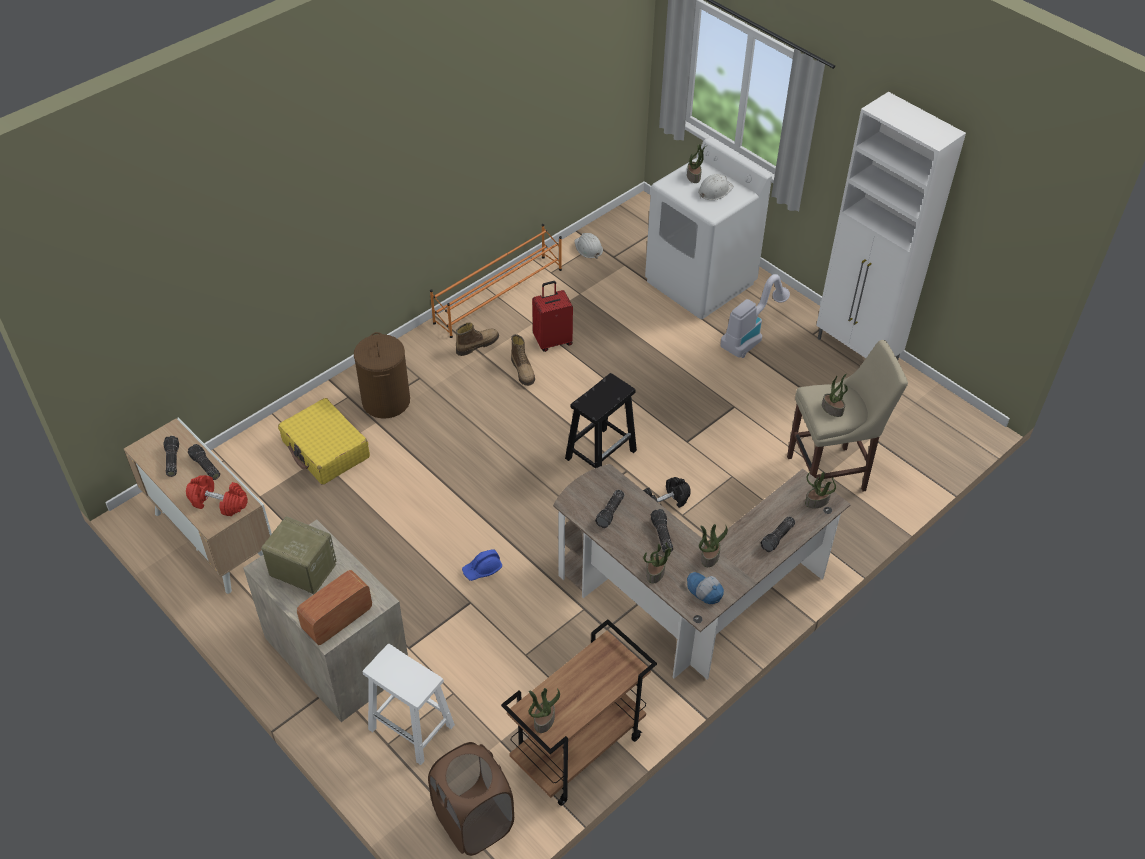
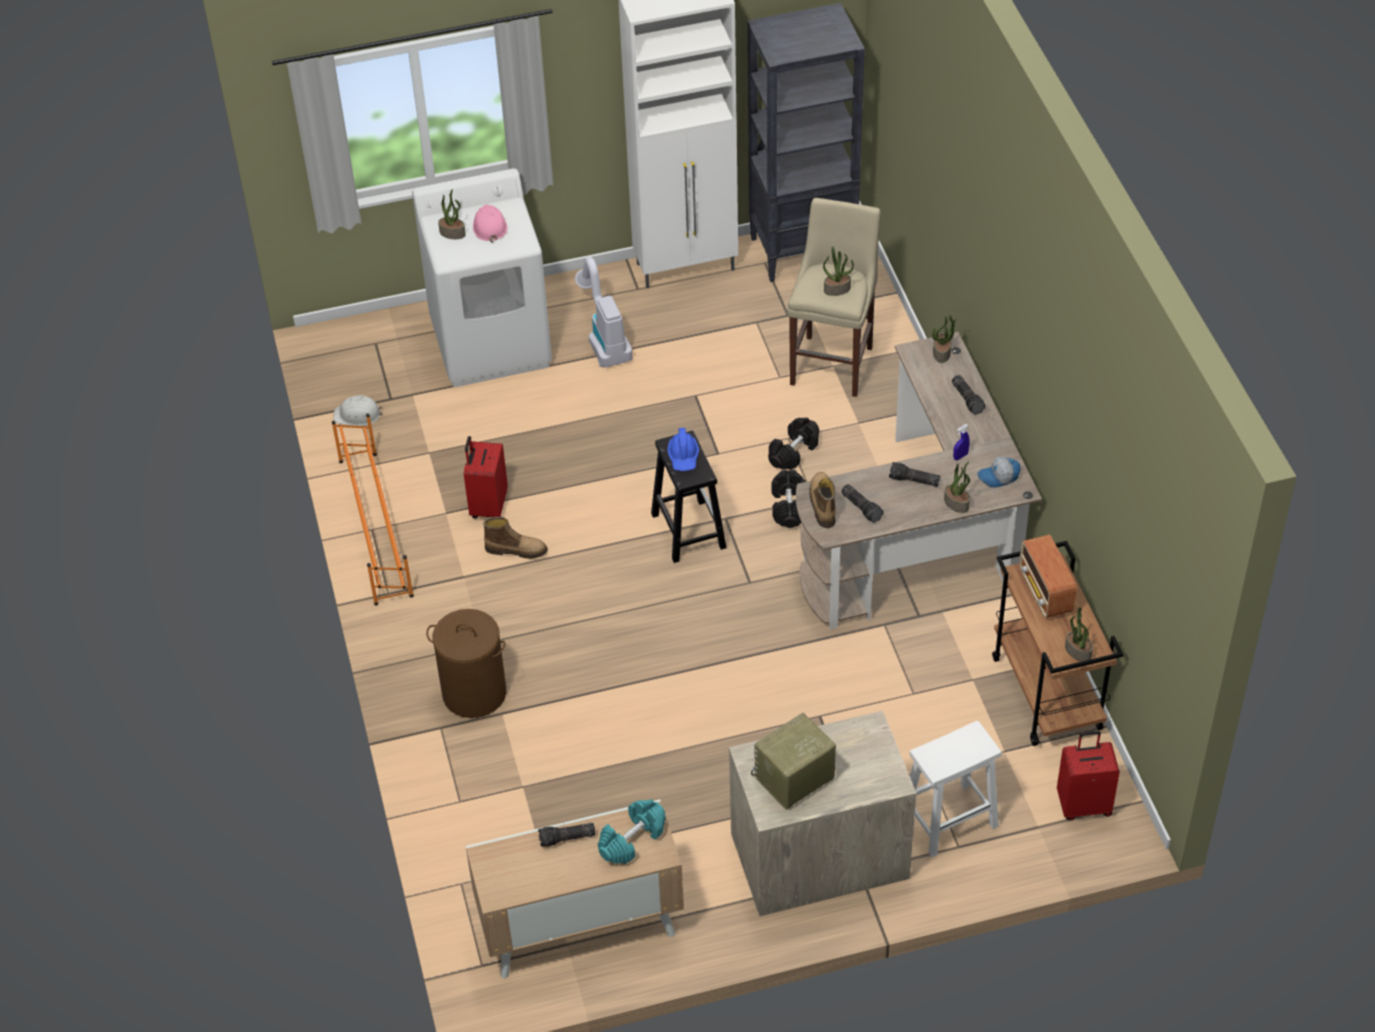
camera: 60 degrees left, 0 degrees up
flashlight [163,436,179,477] -> none
red dumbbell [186,475,248,516] -> turquoise dumbbell [598,799,666,864]
yellow suitcase [278,398,370,485] -> none
radio [297,570,372,645] -> radio moved to [1019,535,1077,618]
brown laundry basket [428,742,514,856] -> red suitcase [1057,731,1120,821]
boot [456,323,499,356] -> boot moved to [809,472,836,528]
blue hard hat [462,550,502,581] -> blue hard hat moved to [667,428,699,471]
white hard hat [698,174,734,200] -> pink hard hat [473,204,508,243]
potted plant [699,524,728,567] -> blue spray bottle [953,424,970,460]
none -> black bookcase [747,3,865,282]
none -> black dumbbell [768,417,819,470]

